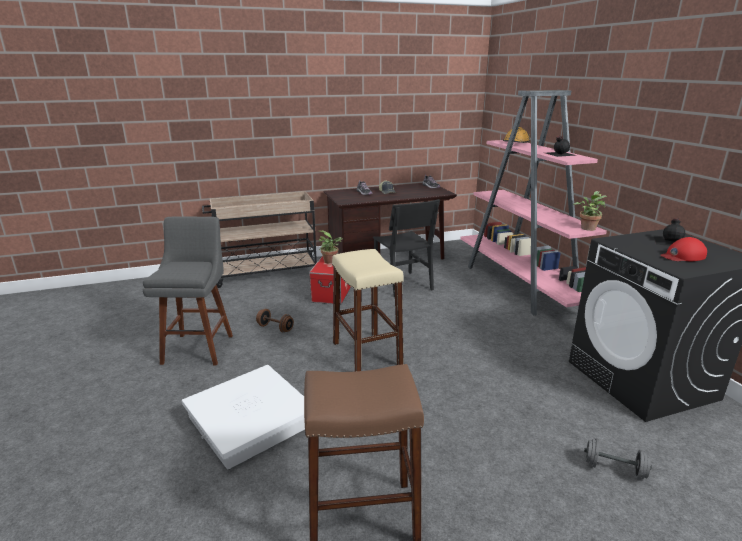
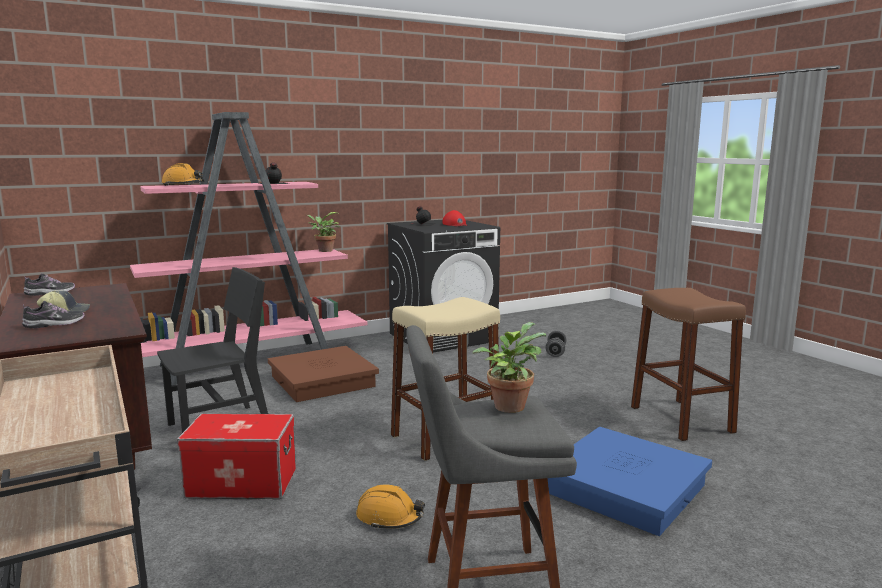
camera: 100 degrees left, 10 degrees down
white storage box [182,365,305,470] -> blue storage box [547,427,712,536]
brown dumbbell [256,309,294,333] -> orange hard hat [356,485,425,530]
potted plant [319,230,342,264] -> potted plant moved to [472,322,546,413]
none -> brown storage box [268,346,379,402]

